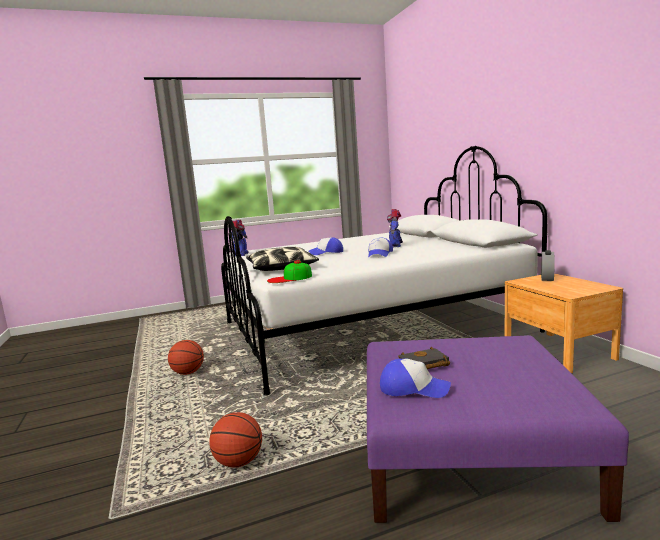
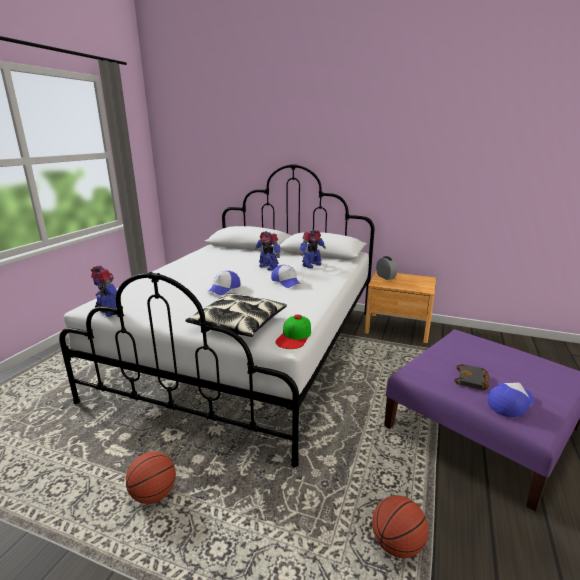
camera: 50 degrees left, 10 degrees up
none -> toy robot [300,230,326,269]

